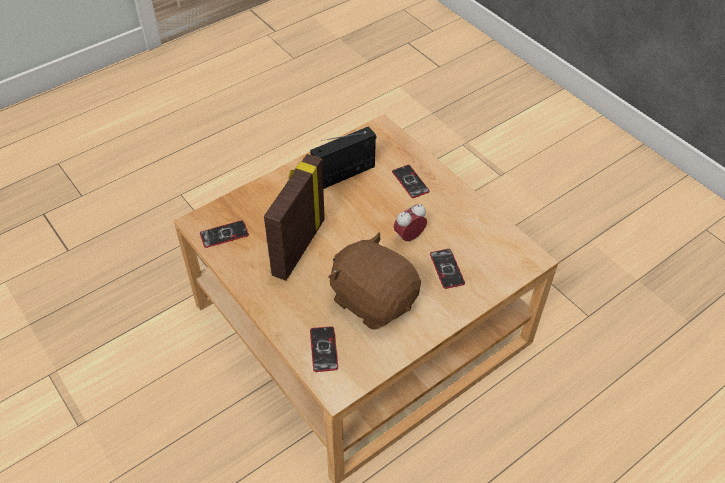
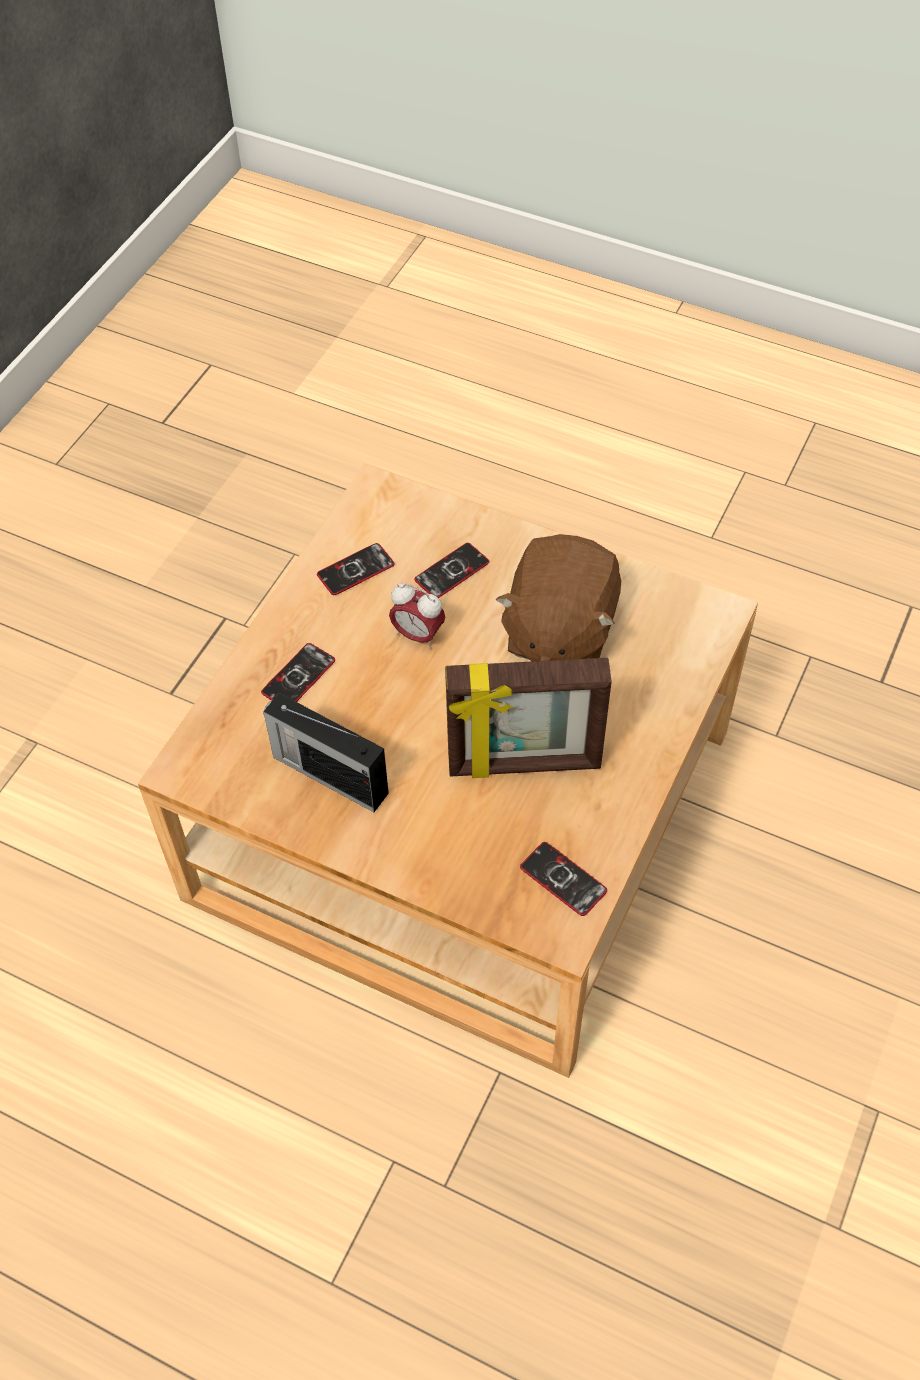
camera: 115 degrees left, 5 degrees up
phone [310,326,338,372] -> phone moved to [317,543,395,595]

